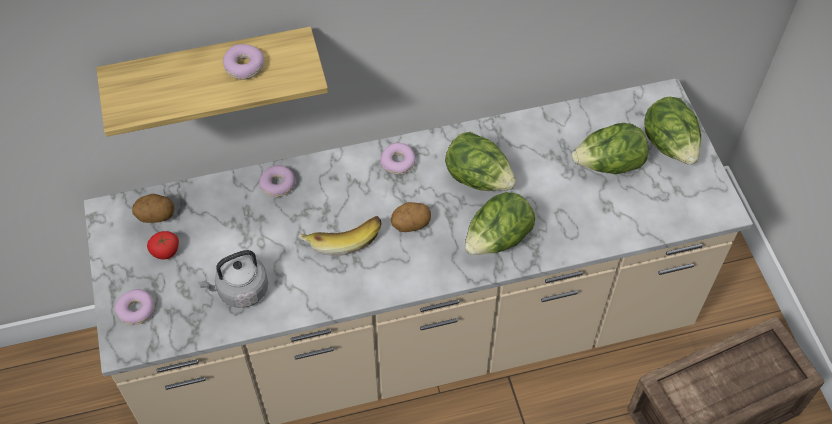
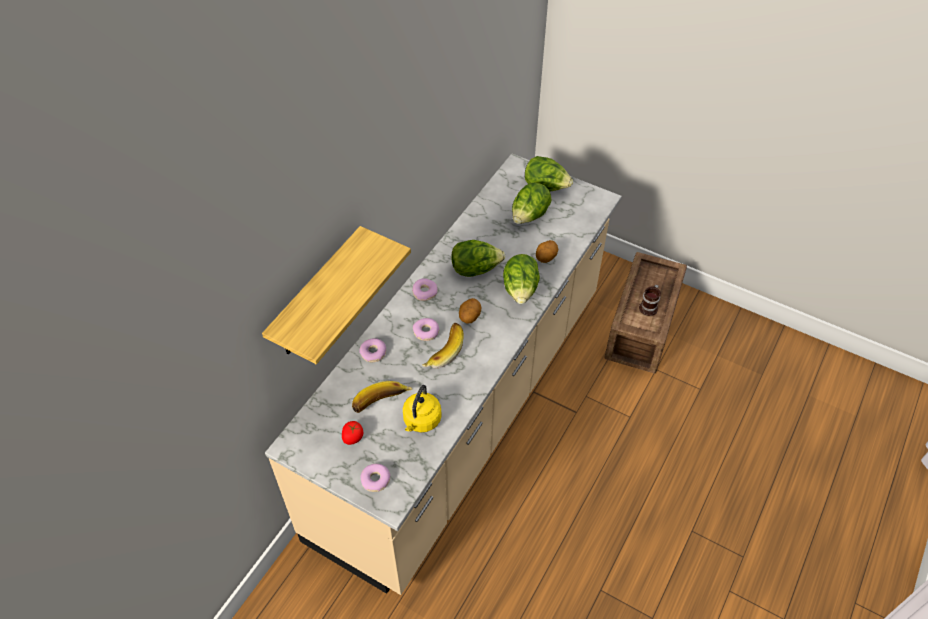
camera: 45 degrees left, 5 degrees down
potato [132,194,175,223] -> potato moved to [536,240,558,263]
grey kettle [198,250,269,308] -> yellow kettle [403,385,442,432]
donut [223,44,265,79] -> donut moved to [413,318,440,341]
none -> banana [352,381,412,413]
none -> mug [639,284,661,316]

